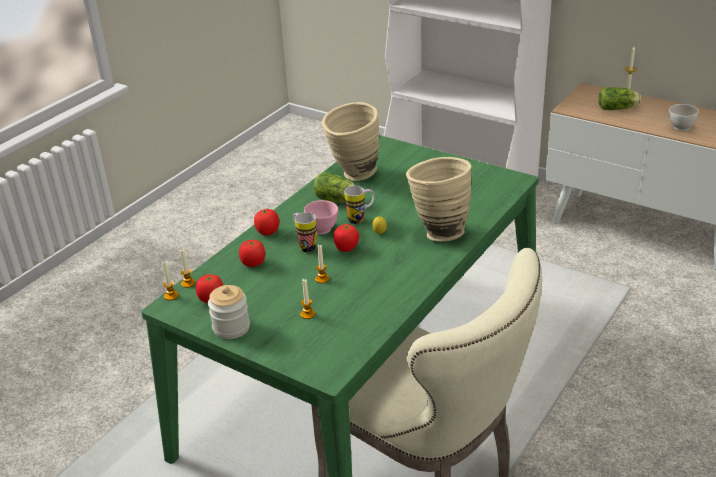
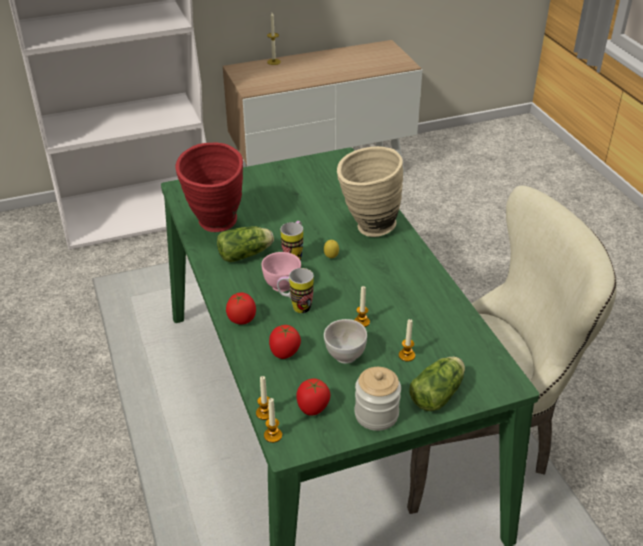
camera: 55 degrees left, 5 degrees up
beige vase [322,102,379,181] -> red vase [175,142,243,232]
tomato [333,224,359,252] -> none
lettuce [599,87,641,110] -> lettuce moved to [410,357,465,411]
white bowl [669,104,699,131] -> white bowl moved to [324,319,367,364]

